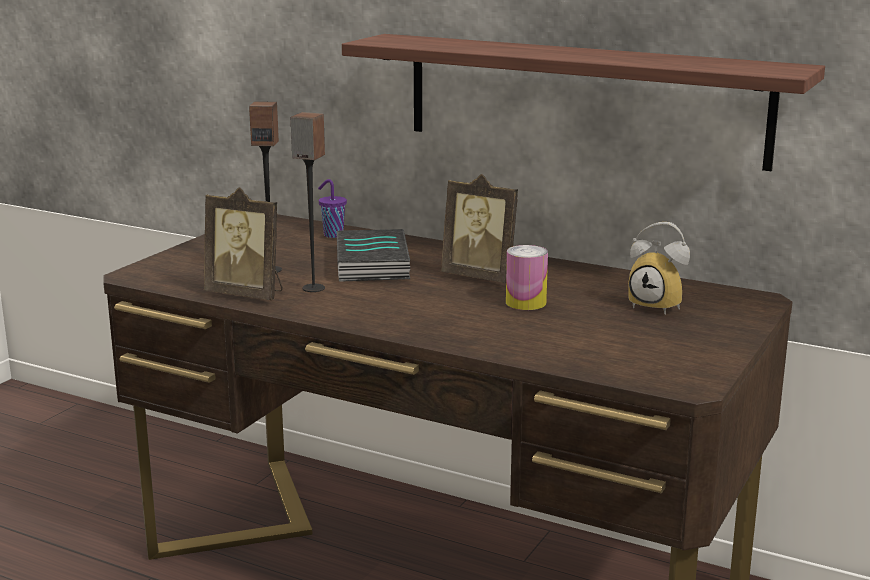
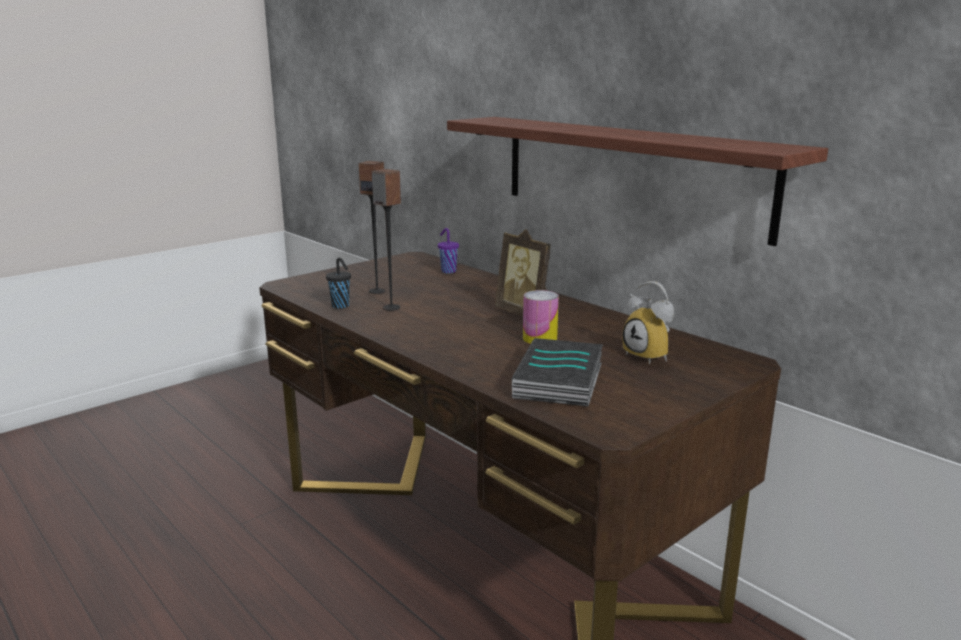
camera: 20 degrees right, 0 degrees up
picture frame [204,187,283,300] -> black cup [326,258,351,309]
book [337,229,410,282] -> book moved to [512,338,603,406]

